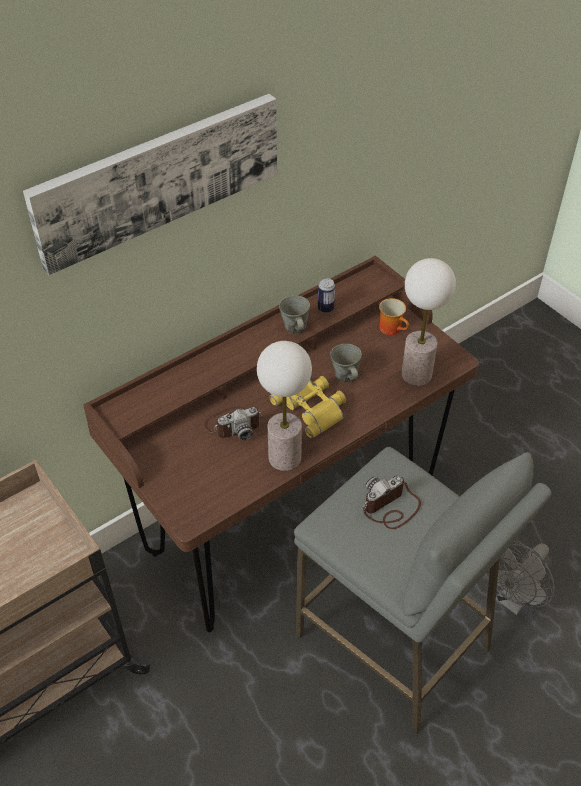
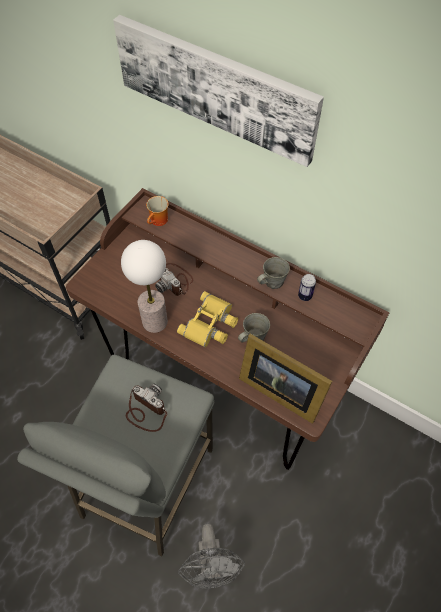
camera: 70 degrees right, 10 degrees up
mug [379,298,409,335] -> mug moved to [146,196,168,226]
table lamp [402,258,456,386] -> picture frame [239,334,332,424]
grey fan [487,541,555,615] -> grey fan turned 120 degrees counterclockwise [178,524,245,589]

